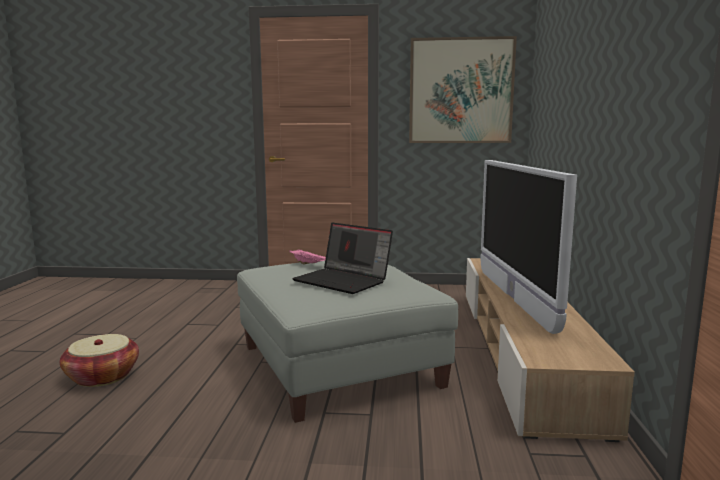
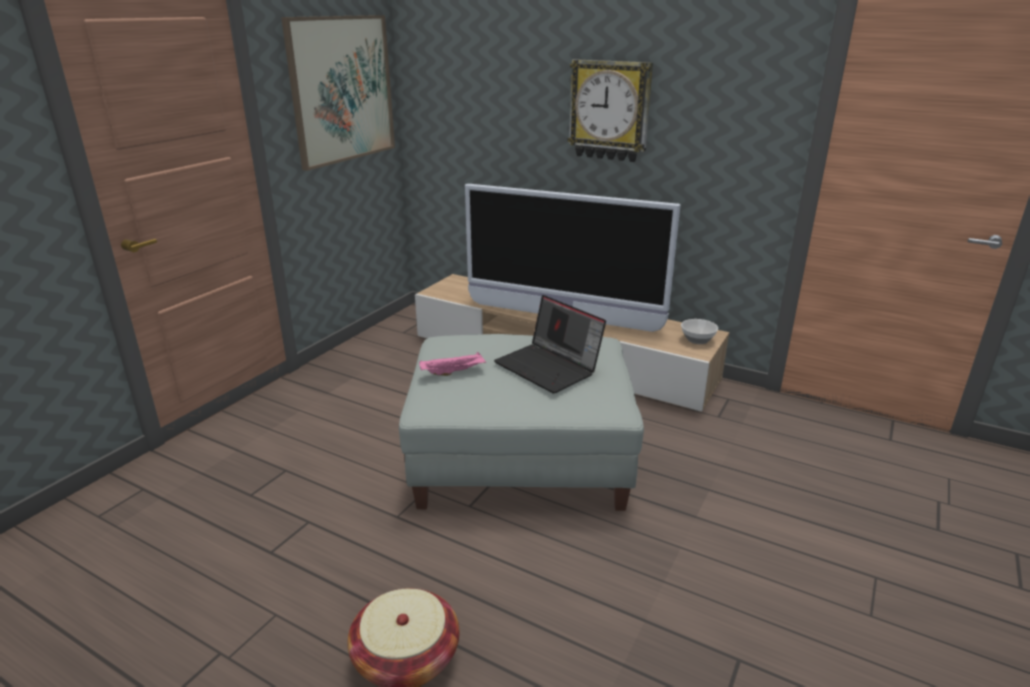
camera: 65 degrees left, 15 degrees up
laptop [292,223,393,294] -> laptop turned 75 degrees clockwise [494,295,606,393]
none -> wall clock [567,59,653,162]
none -> bowl [681,319,718,344]

